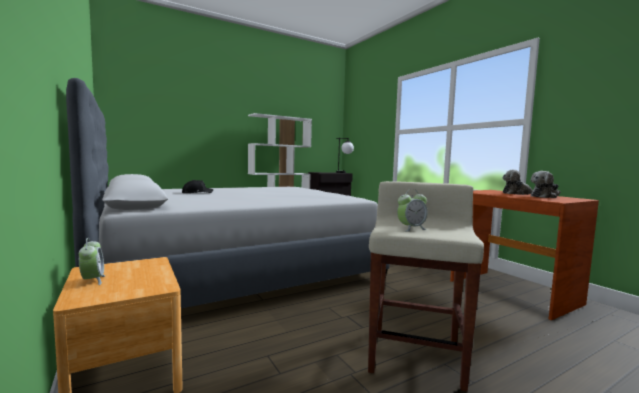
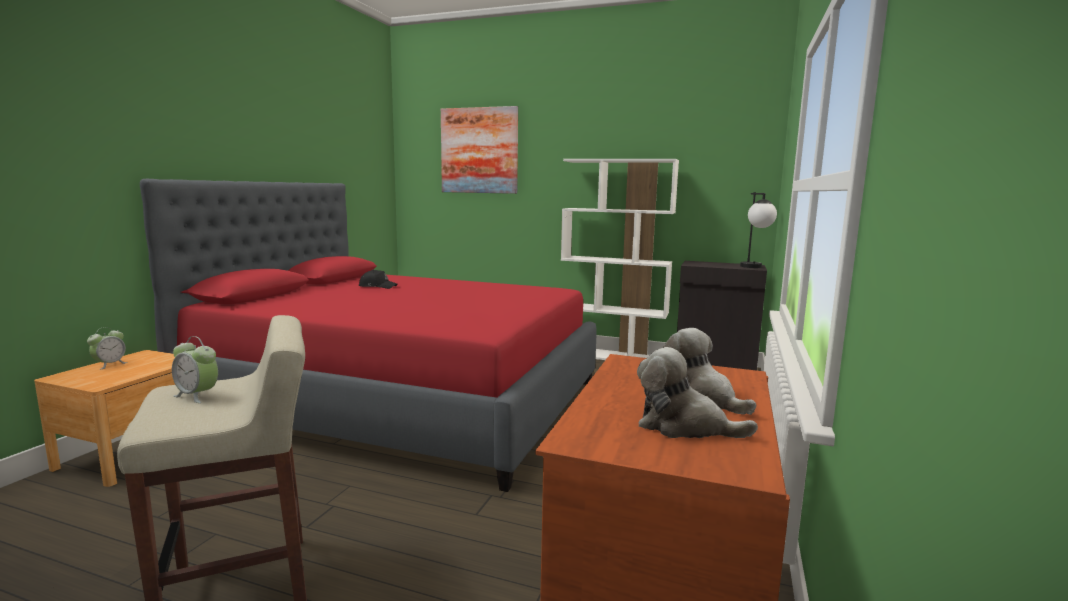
camera: 50 degrees right, 5 degrees up
grey bed [66,78,389,308] -> red bed [140,179,597,492]
none -> picture [441,106,518,194]

